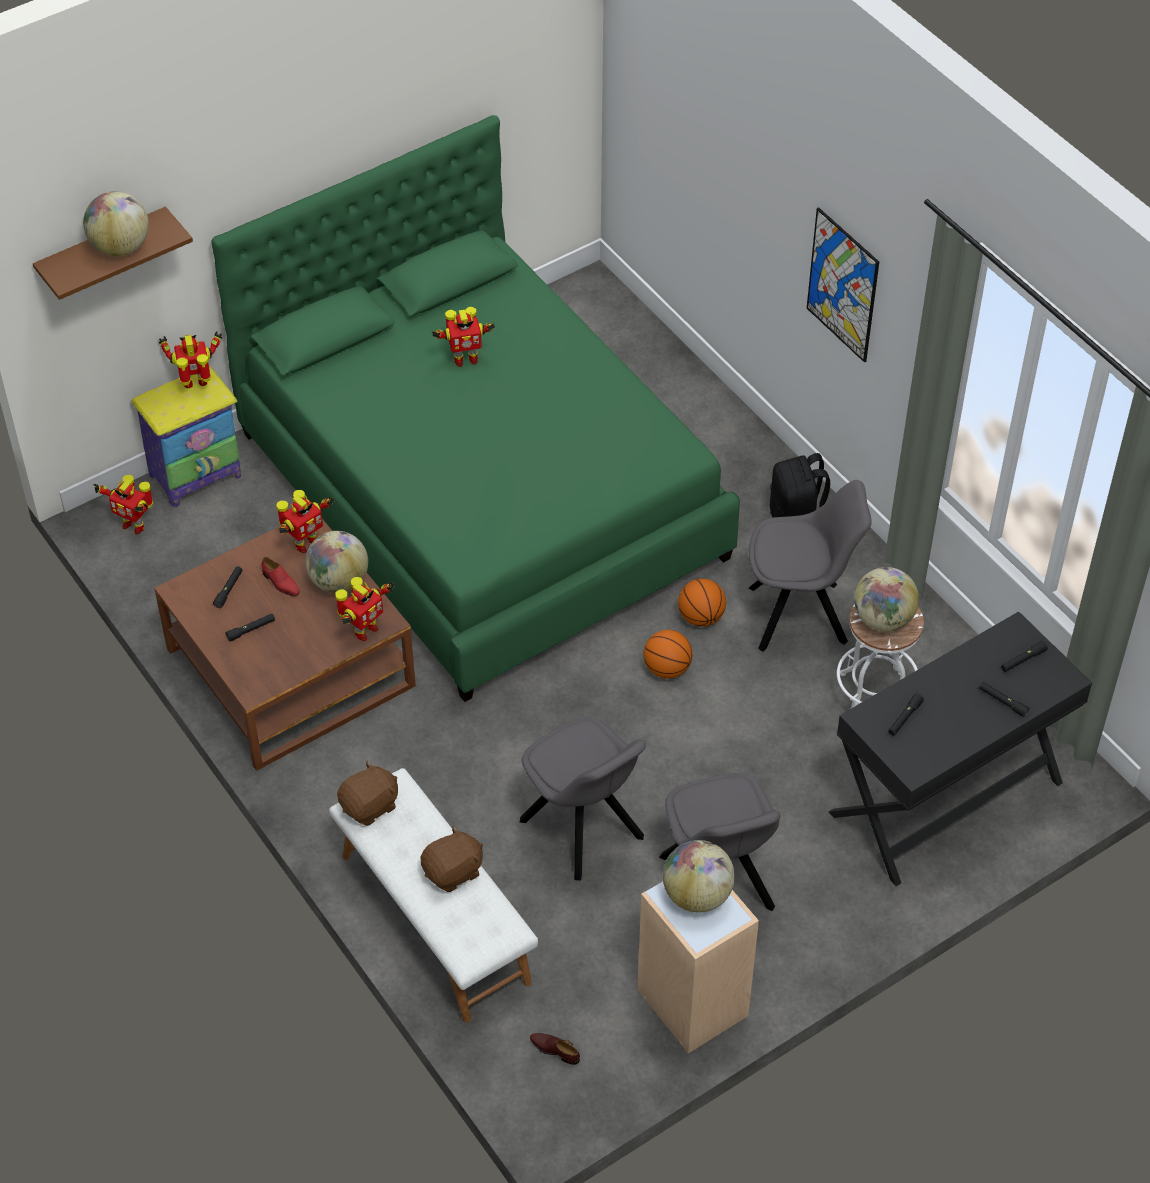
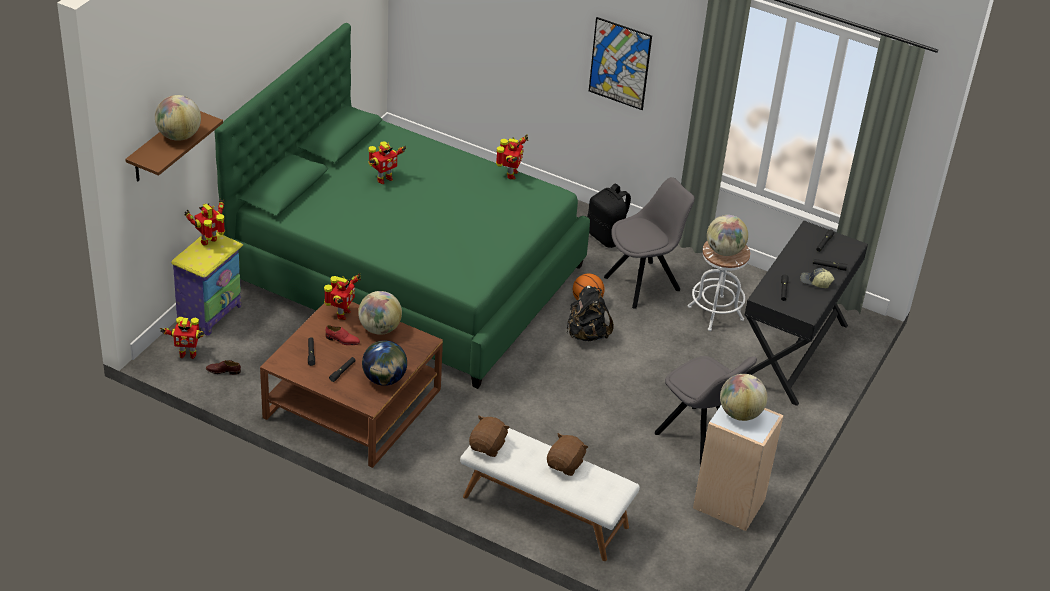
camera: 30 degrees left, 10 degrees down
toy robot [335,577,394,641] -> toy robot moved to [496,134,528,179]
grey chair [520,717,646,880] -> none
brown shoe [530,1033,580,1065] -> brown shoe moved to [206,360,241,375]
basketball [644,630,692,679] -> black backpack [567,286,614,341]
none -> globe [362,340,407,386]
none -> cap [800,268,834,288]

